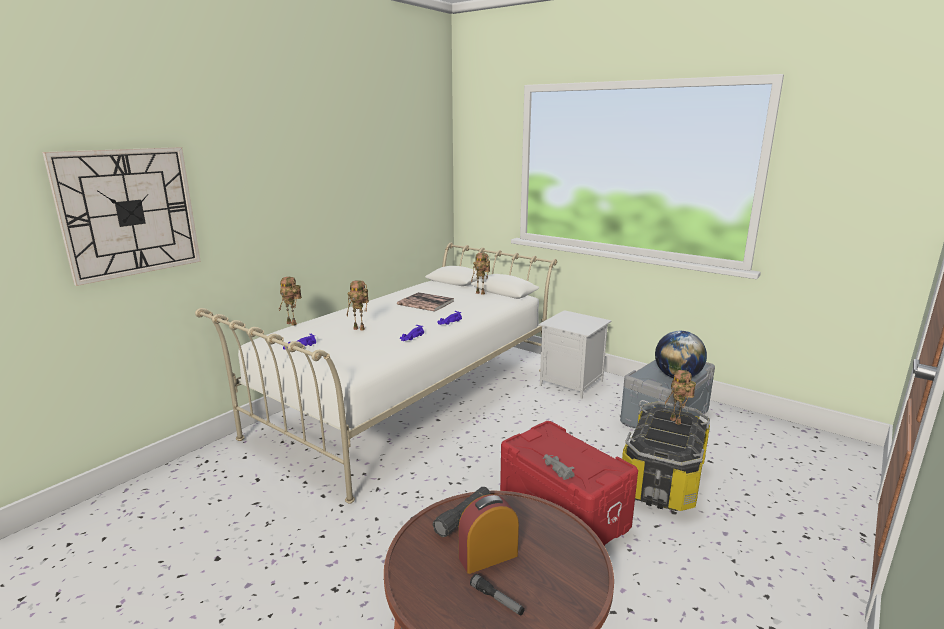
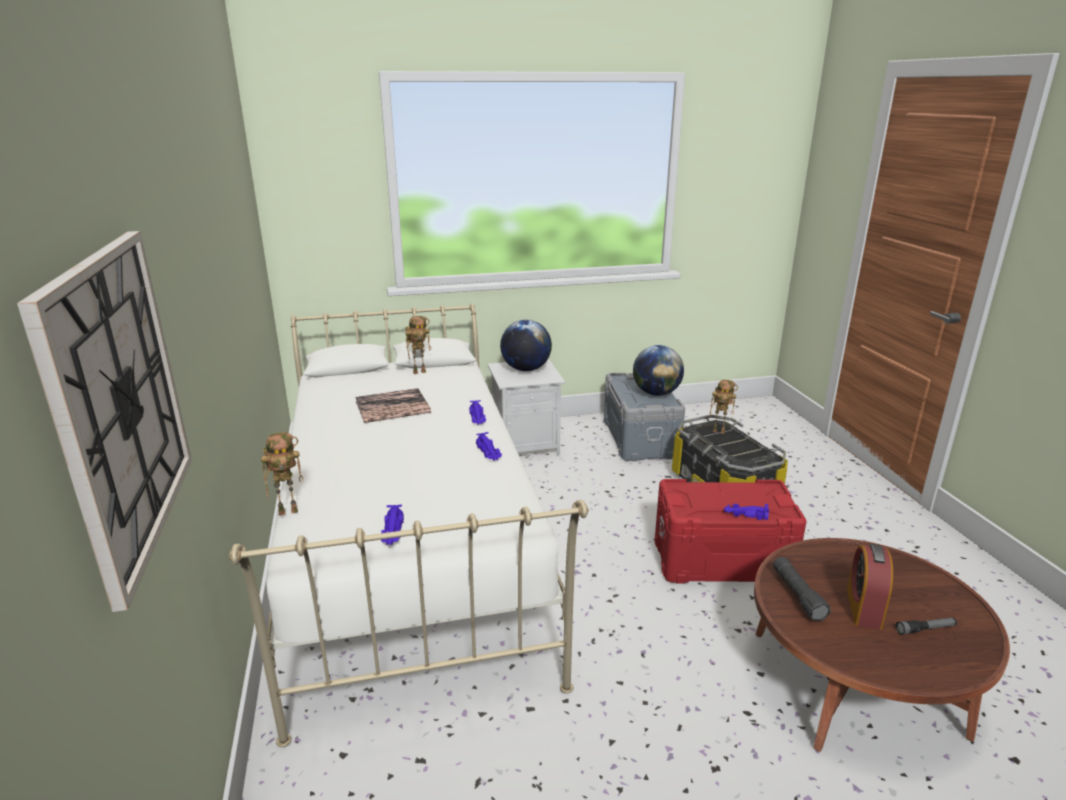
camera: 50 degrees left, 5 degrees up
toy robot [347,280,369,330] -> none
grey toy car [542,454,575,480] -> purple toy car [724,504,769,520]
none -> globe [500,320,552,371]

